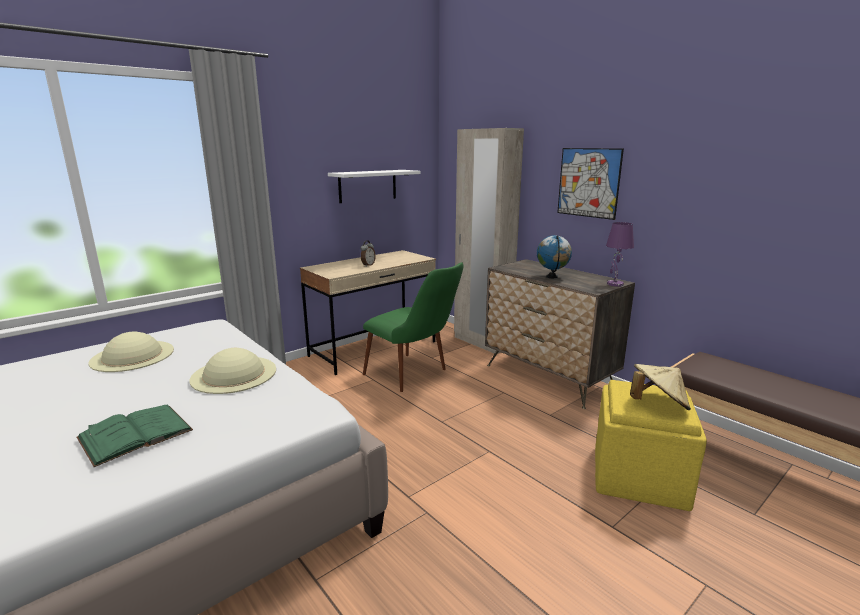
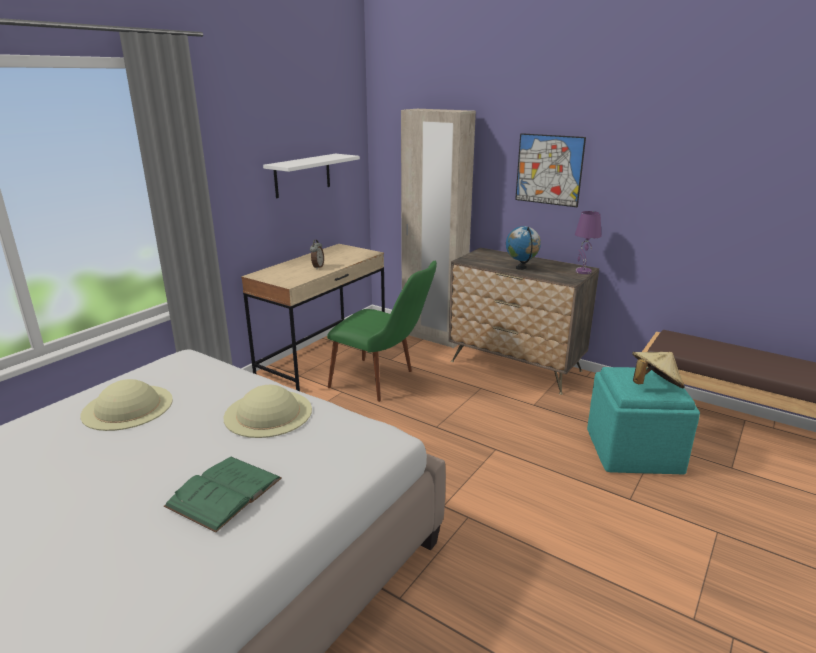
camera: 15 degrees left, 5 degrees up
yellow ottoman [595,380,707,511] -> turquoise ottoman [587,367,700,475]

